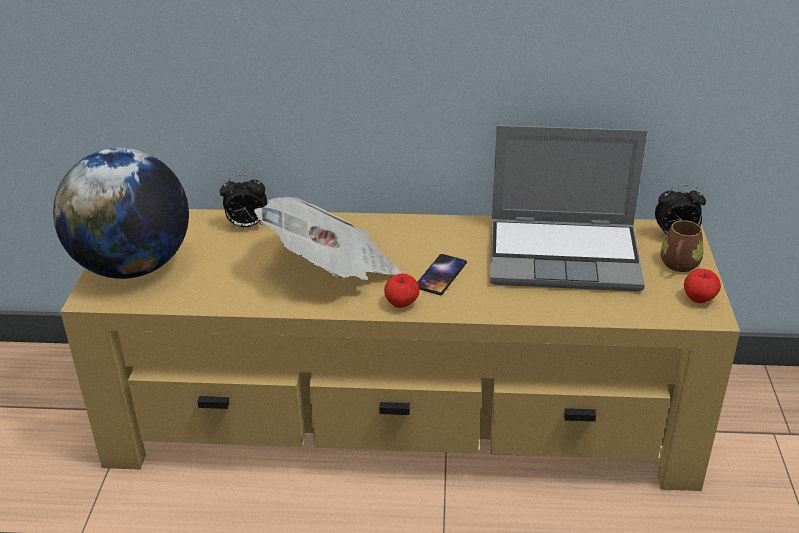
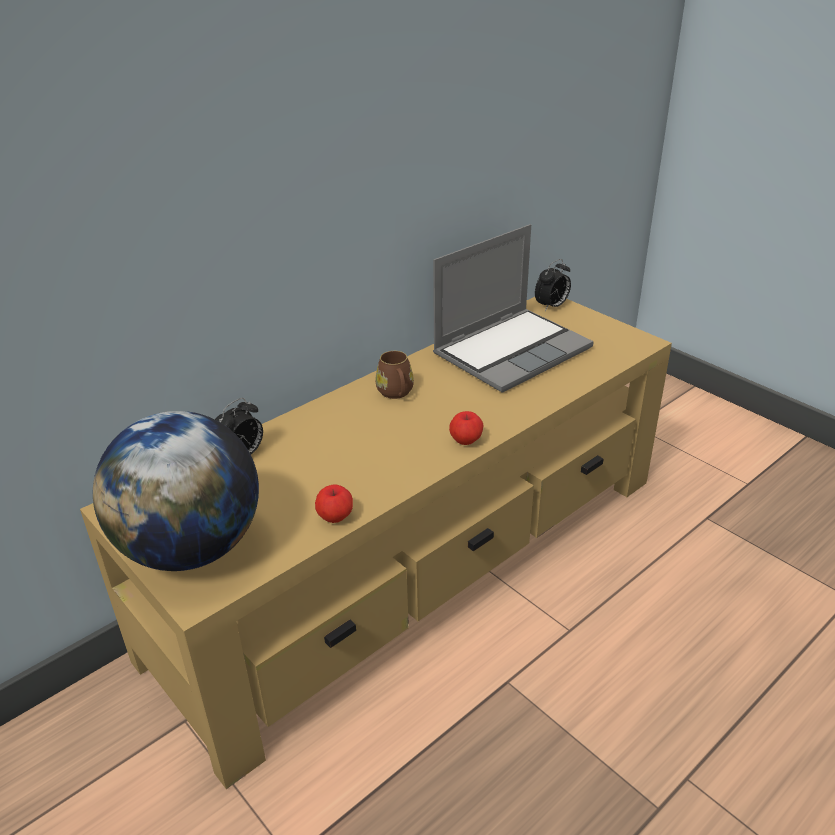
camera: 45 degrees left, 0 degrees up
newspaper [254,197,402,280] -> none
phone [417,254,467,295] -> none
brown mug [661,220,704,272] -> brown mug moved to [375,351,414,399]
apple [684,269,721,303] -> apple moved to [315,484,353,523]

